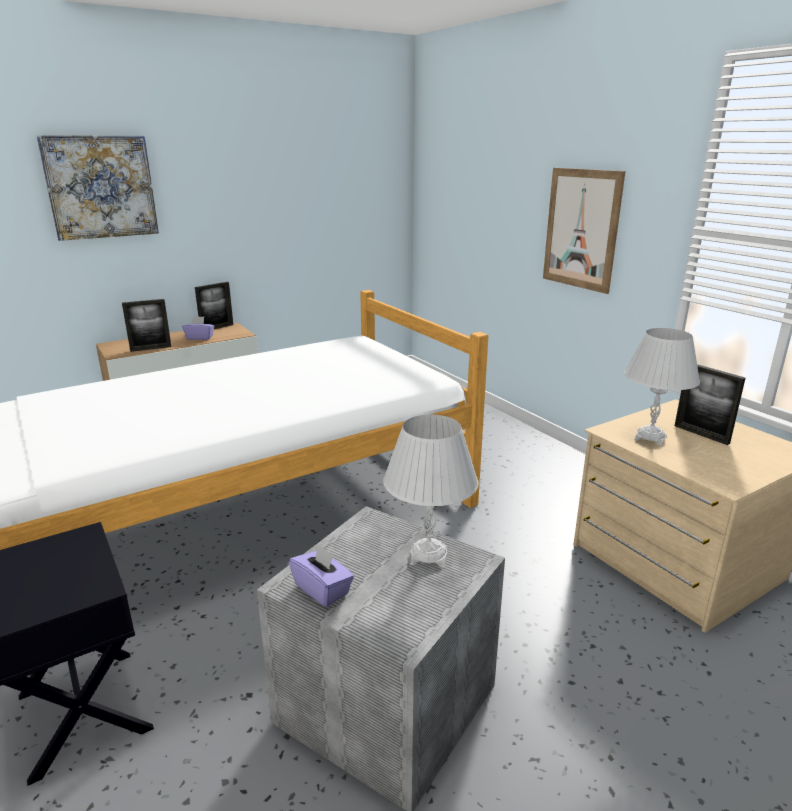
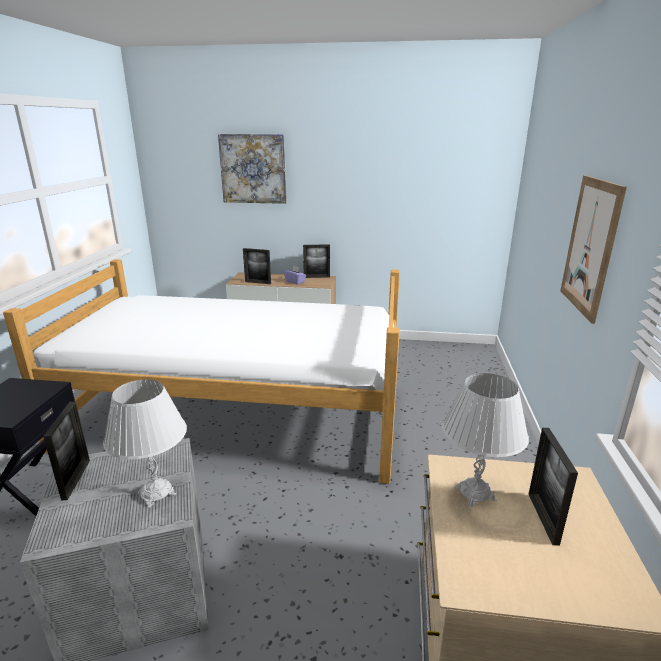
camera: 40 degrees right, 0 degrees up
purple tissue box [289,544,354,607] -> picture frame [43,402,90,500]

